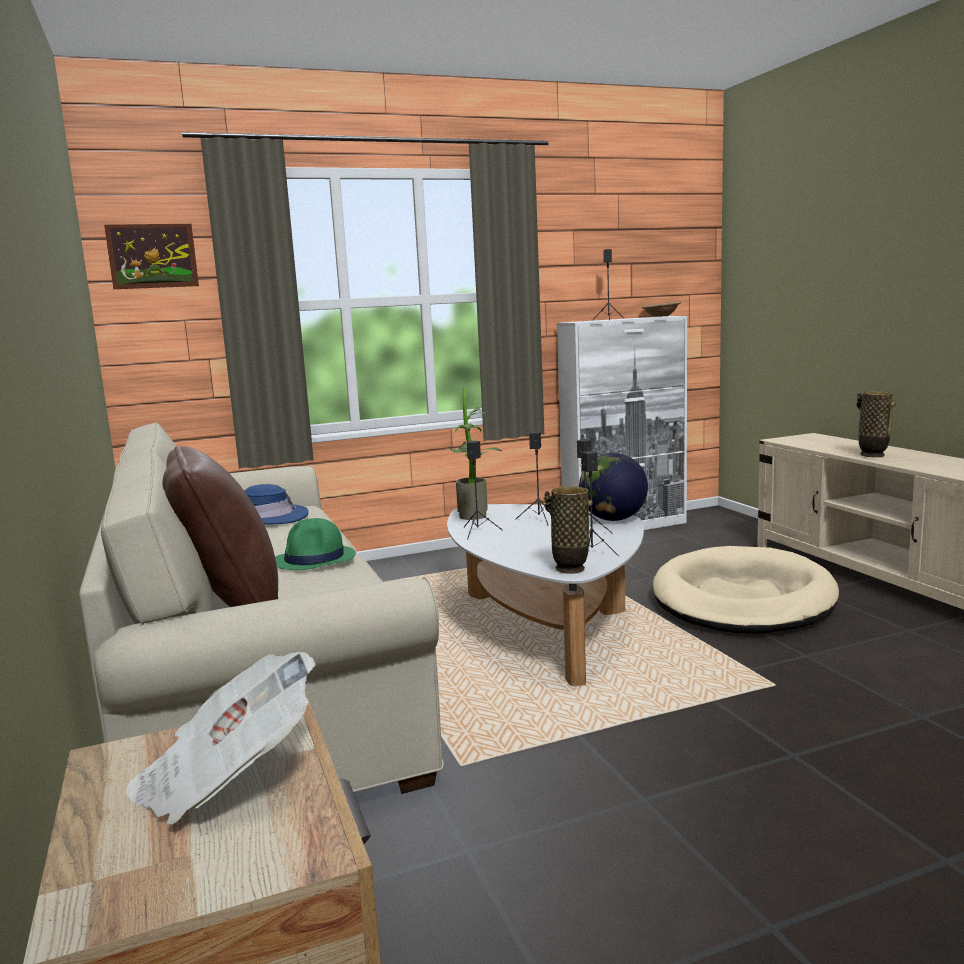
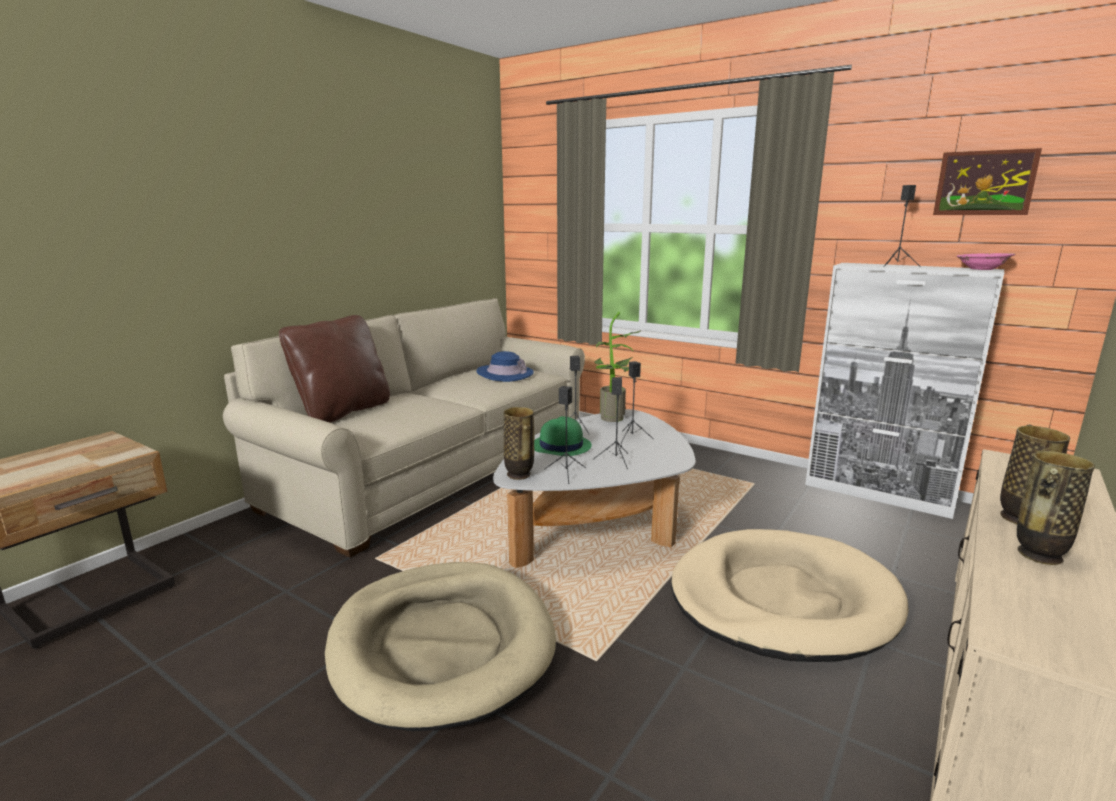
camera: 55 degrees right, 5 degrees up
picture [104,224,199,289] -> picture moved to [933,148,1042,215]
newspaper [125,652,316,825] -> none
green hat [275,518,356,570] -> green hat moved to [534,416,592,456]
globe [579,453,648,521] -> none
brown bowl [642,302,681,317] -> pink bowl [957,253,1016,270]
none -> beige dog bed [325,562,556,731]
none -> vase [1017,451,1095,565]

